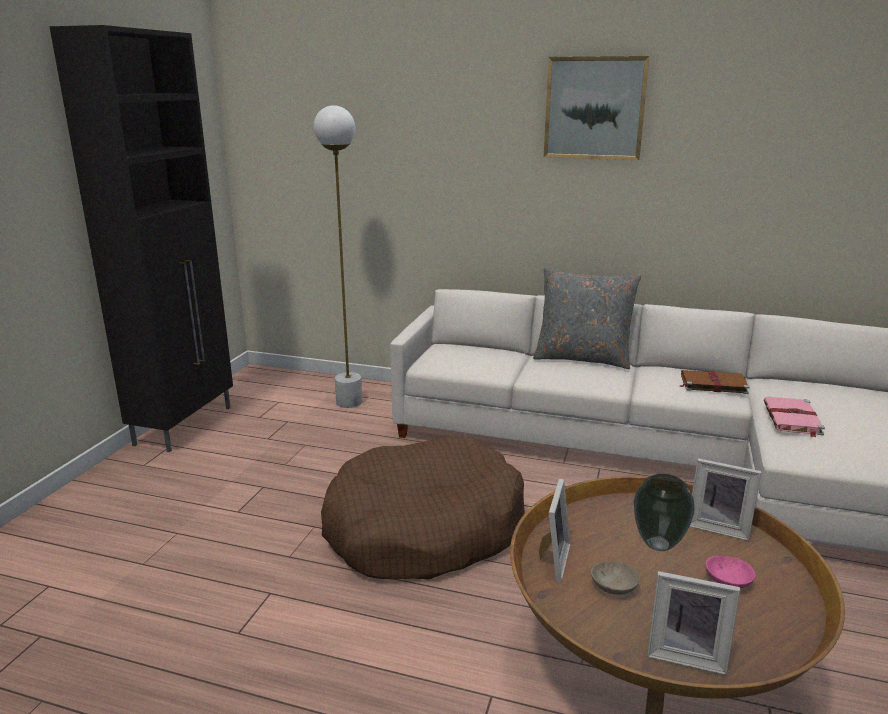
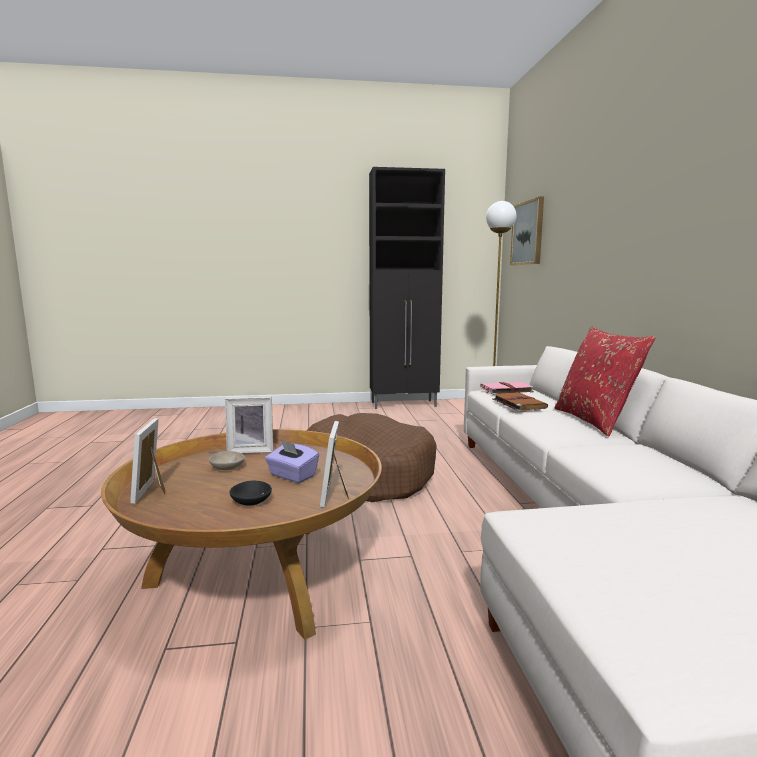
camera: 65 degrees right, 10 degrees down
grey pillow [533,268,641,369] -> red pillow [555,326,655,436]
picture [544,56,650,160] -> picture moved to [510,196,544,265]
vase [634,474,695,551] -> purple tissue box [265,439,319,483]
brown book [679,370,750,394] -> brown book moved to [492,392,548,411]
pink bowl [705,556,756,588] -> black bowl [229,481,272,506]
pink book [764,397,825,438] -> pink book moved to [480,382,534,394]

